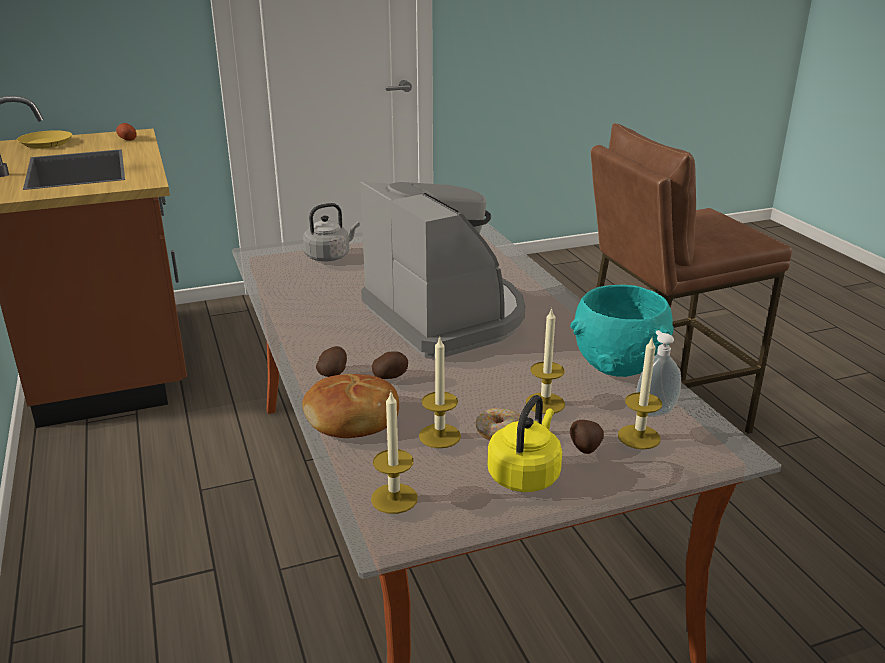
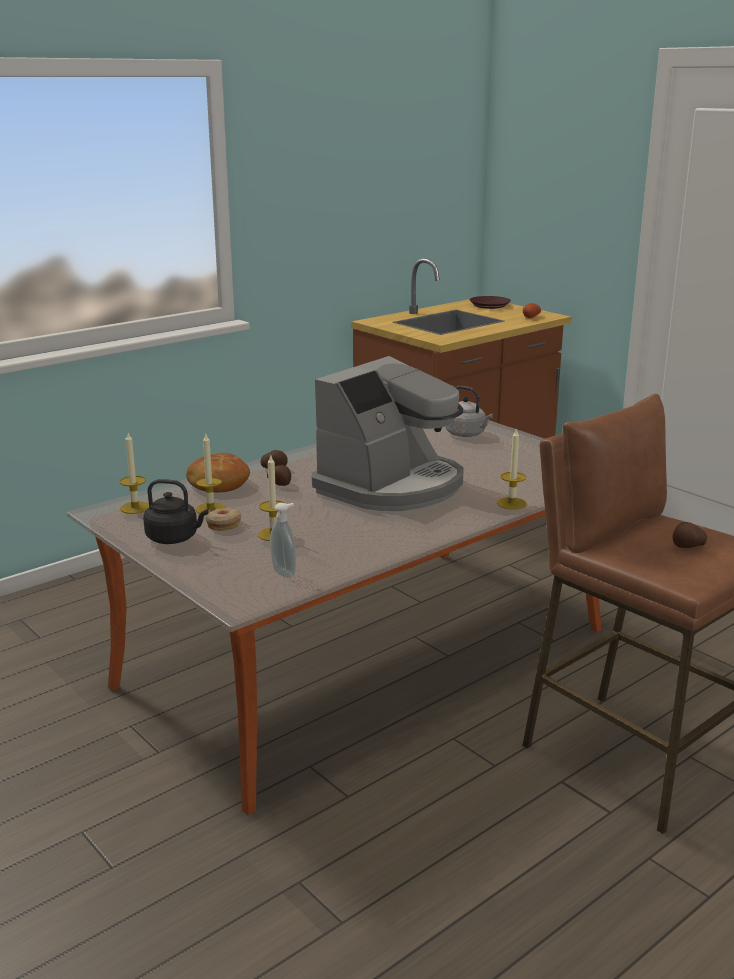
camera: 70 degrees right, 5 degrees down
yellow plate [17,130,72,149] -> brown plate [470,296,511,309]
yellow kettle [488,395,562,492] -> black kettle [143,479,208,544]
turquoise bowl [570,285,674,377] -> none
potato [570,420,604,454] -> potato moved to [673,522,707,548]
candle [618,336,662,449] -> candle moved to [497,428,527,510]

